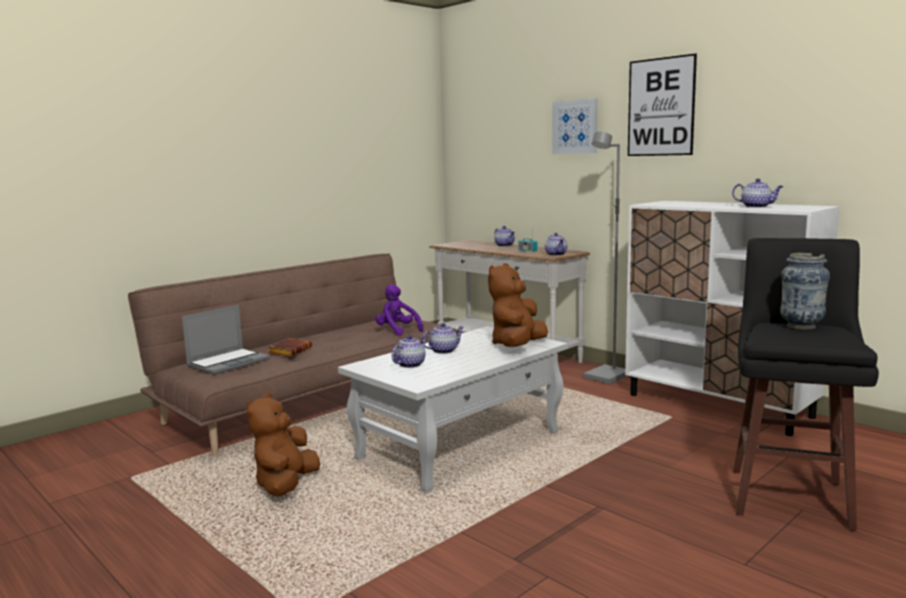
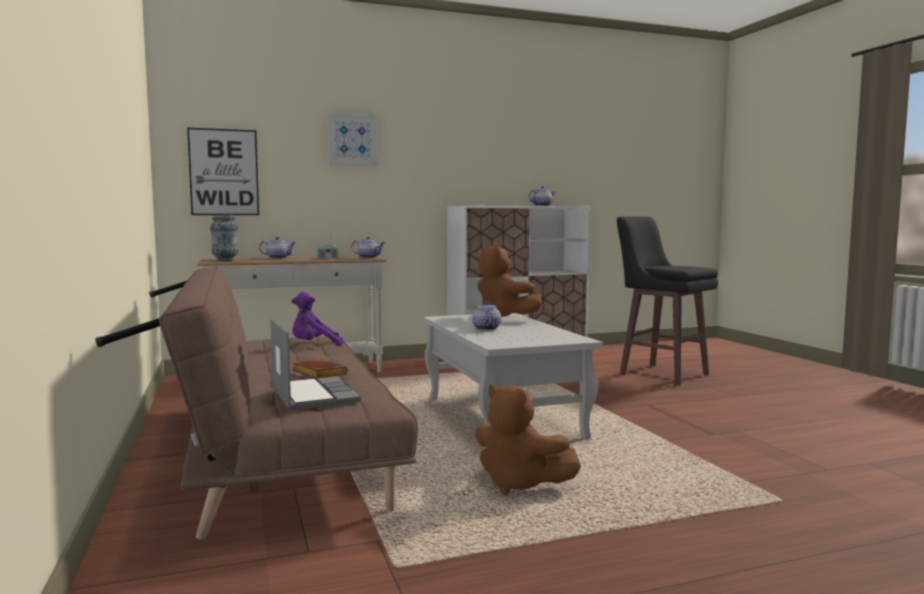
camera: 65 degrees left, 5 degrees down
teapot [391,335,426,368] -> none
grey floor lamp [583,132,627,384] -> none
picture [628,53,697,156] -> picture moved to [187,128,259,215]
vase [780,253,830,330] -> vase moved to [210,215,239,261]

